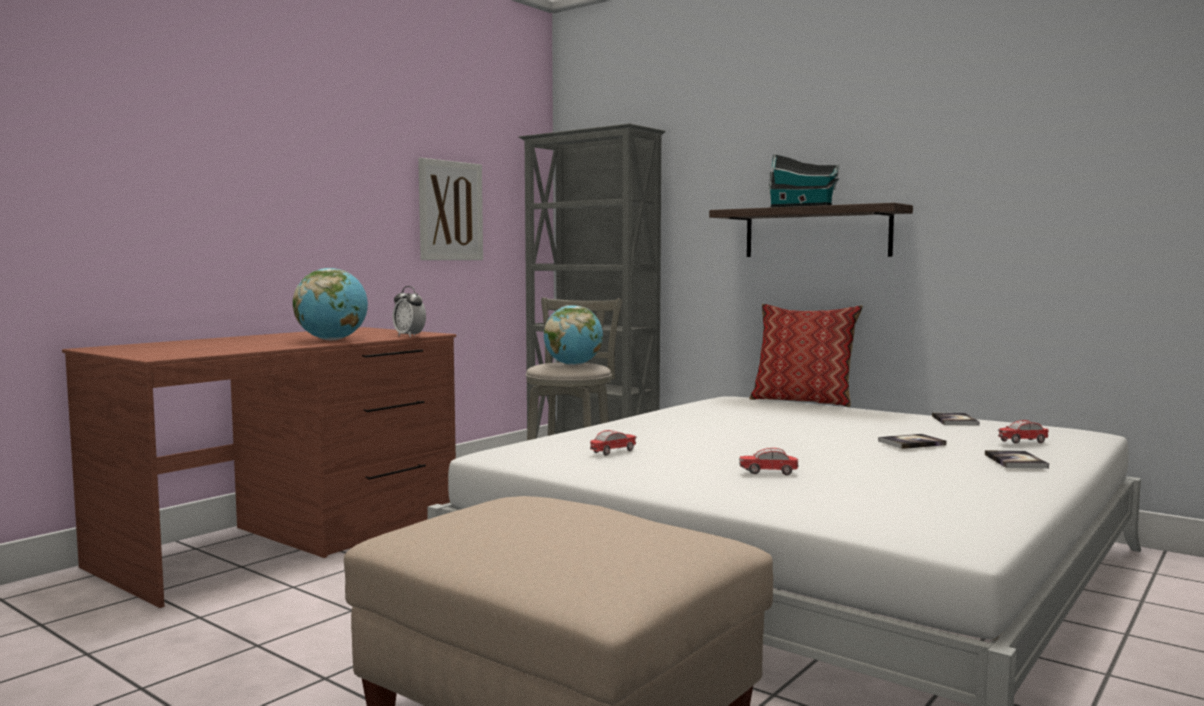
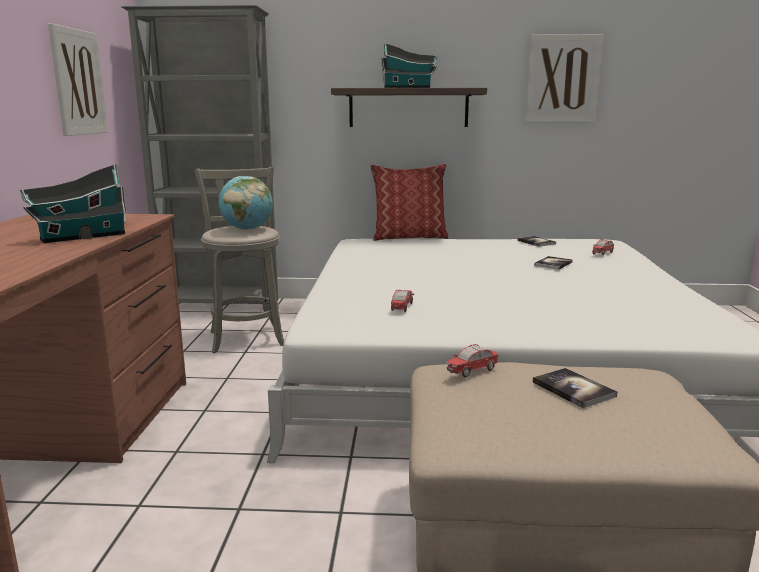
camera: 35 degrees left, 10 degrees up
globe [293,268,368,341] -> toy house [20,164,126,243]
alarm clock [393,286,426,337] -> none
toy car [739,448,798,475] -> toy car moved to [446,344,498,377]
book [985,450,1049,469] -> book moved to [533,368,617,408]
none -> picture [525,34,603,123]

